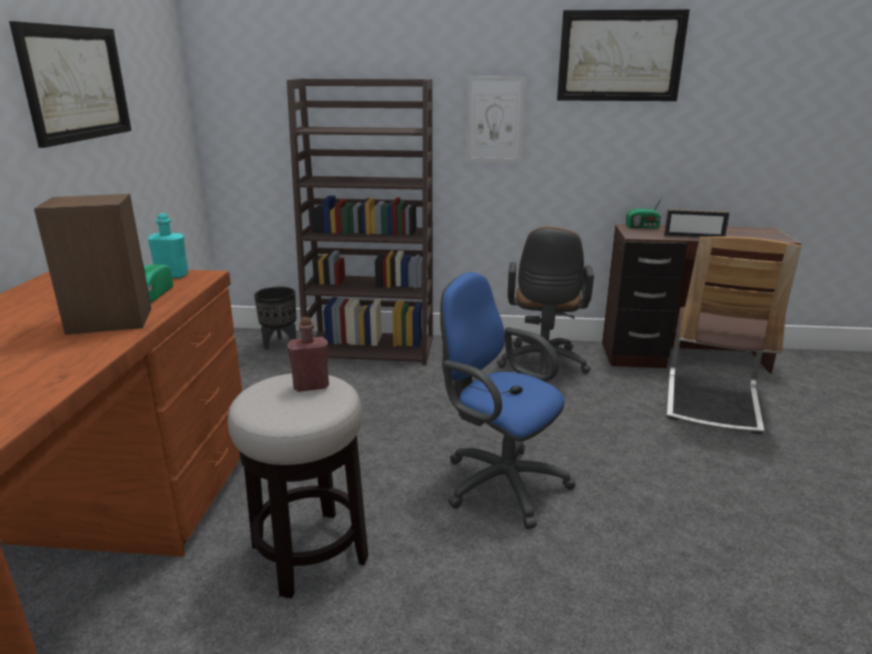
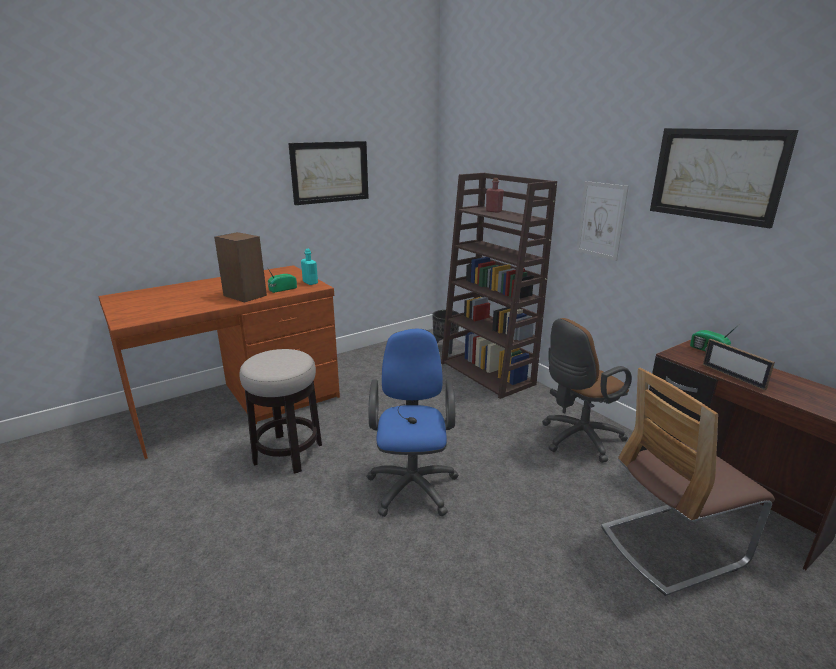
camera: 50 degrees right, 0 degrees up
red bottle [287,317,329,392] -> red bottle moved to [486,178,504,213]

